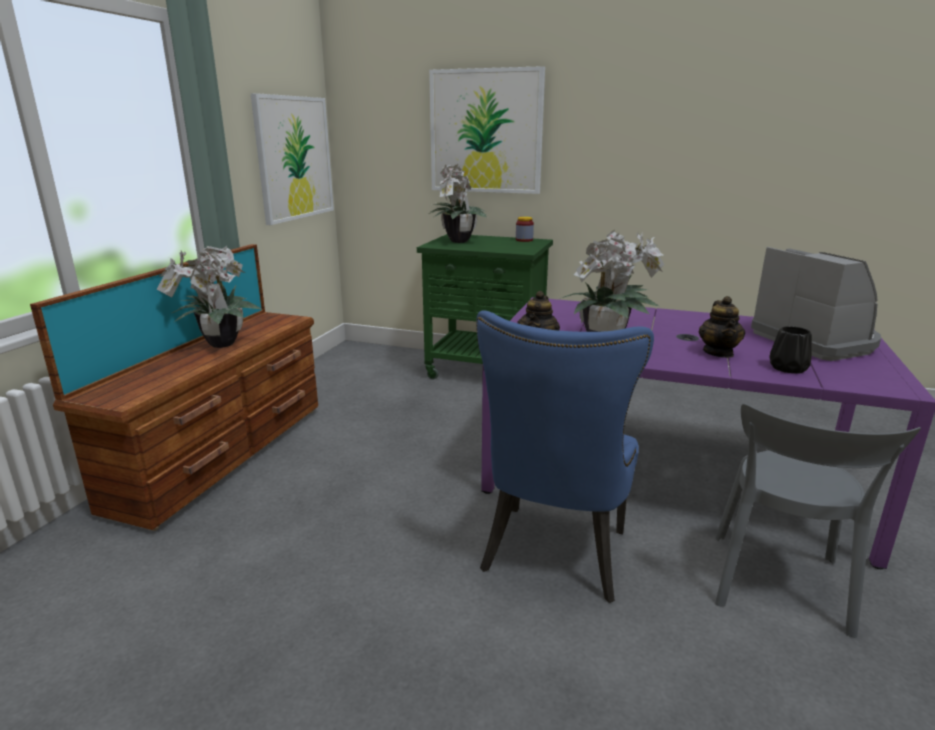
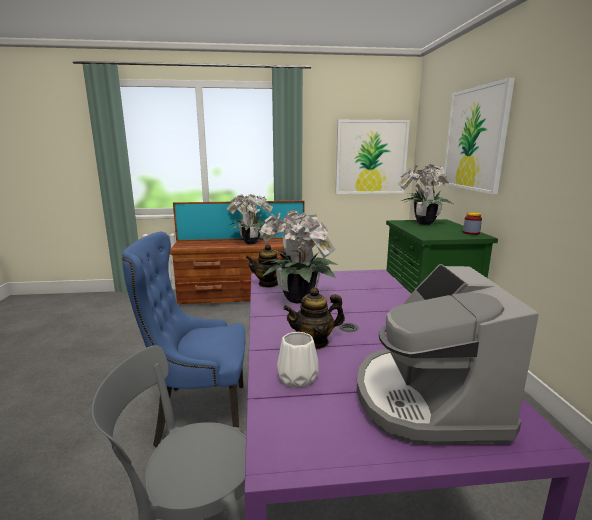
camera: 65 degrees right, 5 degrees down
coffee machine [751,247,881,361] -> coffee machine turned 135 degrees clockwise [357,264,539,445]
black vase [769,326,812,373] -> white vase [277,332,318,387]

